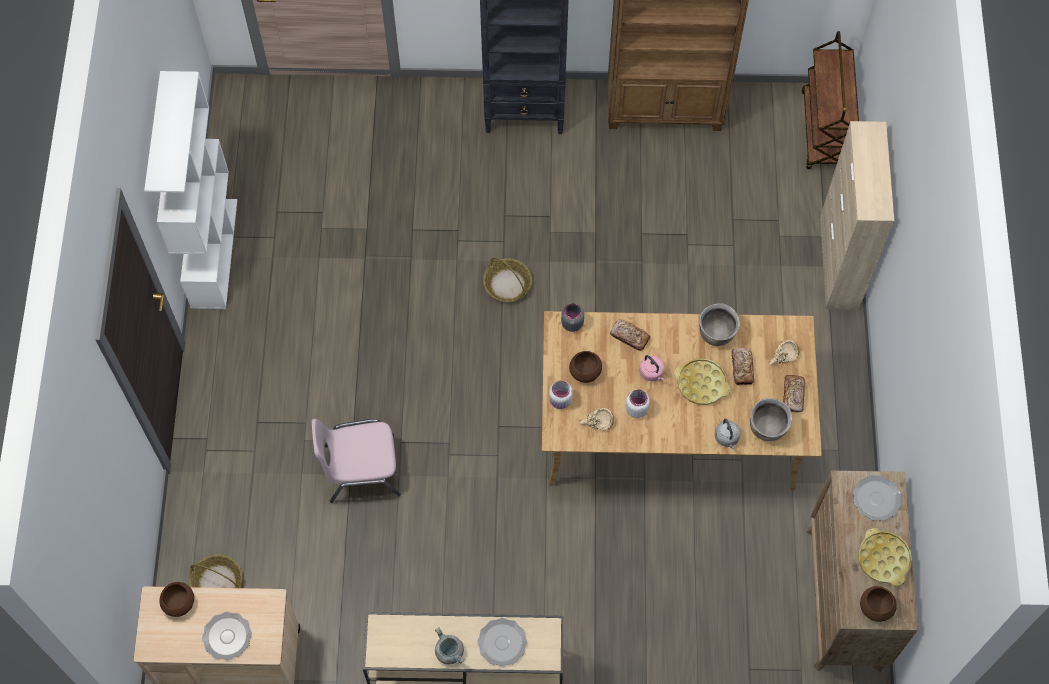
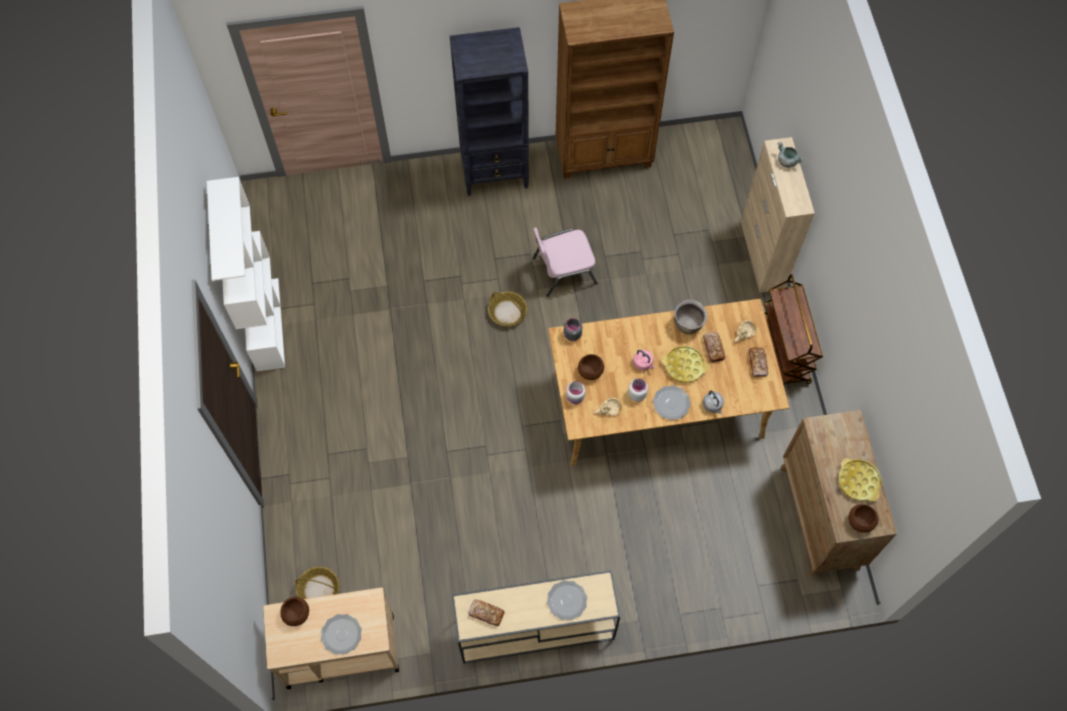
camera: 10 degrees left, 0 degrees up
pink chair [312,419,401,503] -> pink chair moved to [533,227,598,297]
grey cooking pot [435,628,465,664] -> grey cooking pot moved to [777,141,804,168]
bread [610,319,651,351] -> bread moved to [468,600,505,626]
brown cooking pot [750,398,792,441] -> none
brown cart [802,31,859,169] -> brown cart moved to [764,274,823,384]
plate [853,475,902,521] -> plate moved to [653,385,691,420]

